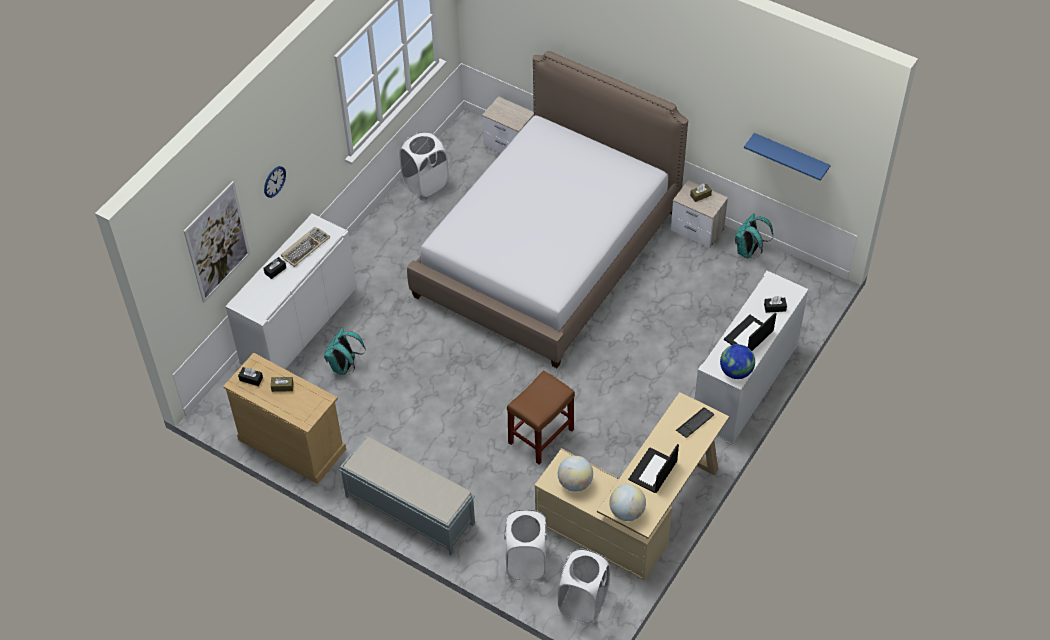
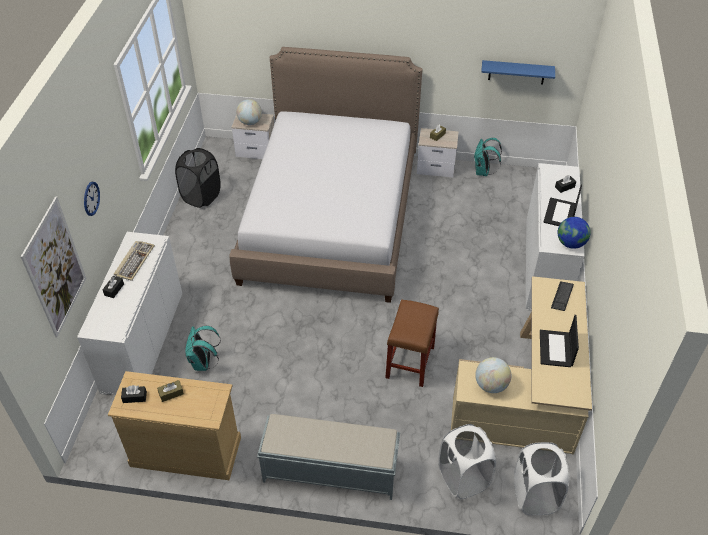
camera: 25 degrees left, 5 degrees down
white laundry basket [399,132,449,197] -> black laundry basket [175,148,221,208]
globe [609,484,646,521] -> globe moved to [236,99,262,125]

